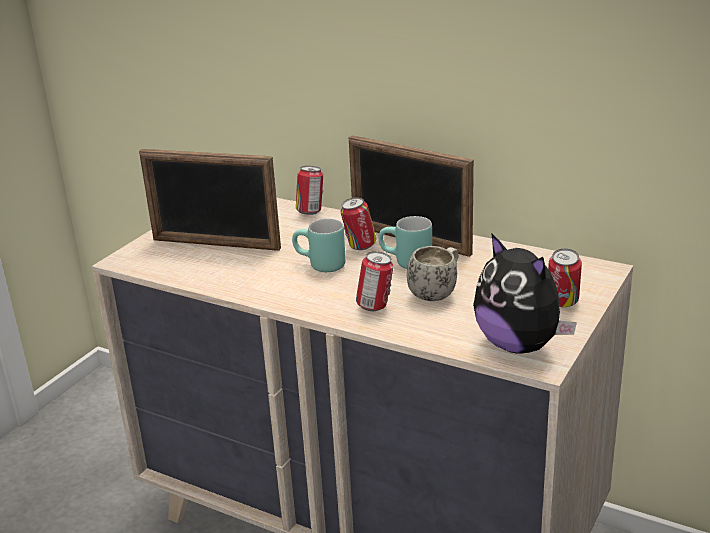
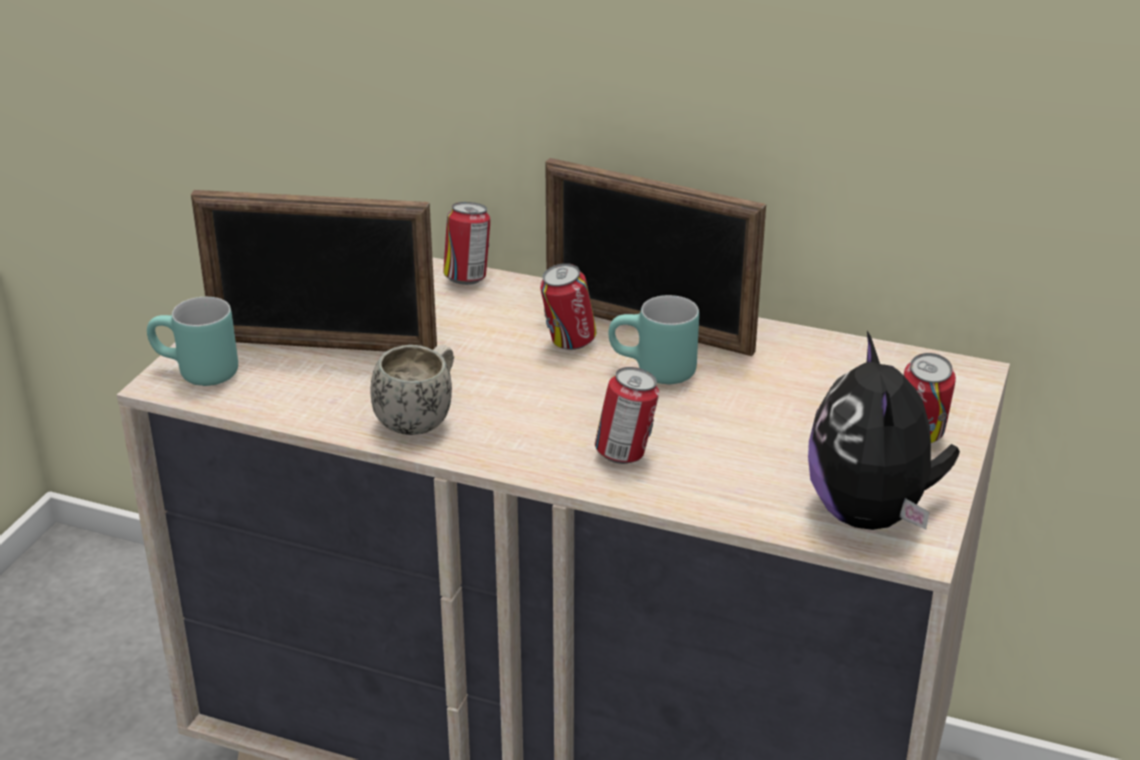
camera: 10 degrees left, 5 degrees up
turquoise mug [292,219,346,272] -> turquoise mug moved to [147,297,238,386]
white mug [407,246,459,301] -> white mug moved to [371,345,454,435]
plush toy [473,233,577,354] -> plush toy turned 45 degrees clockwise [808,331,960,530]

